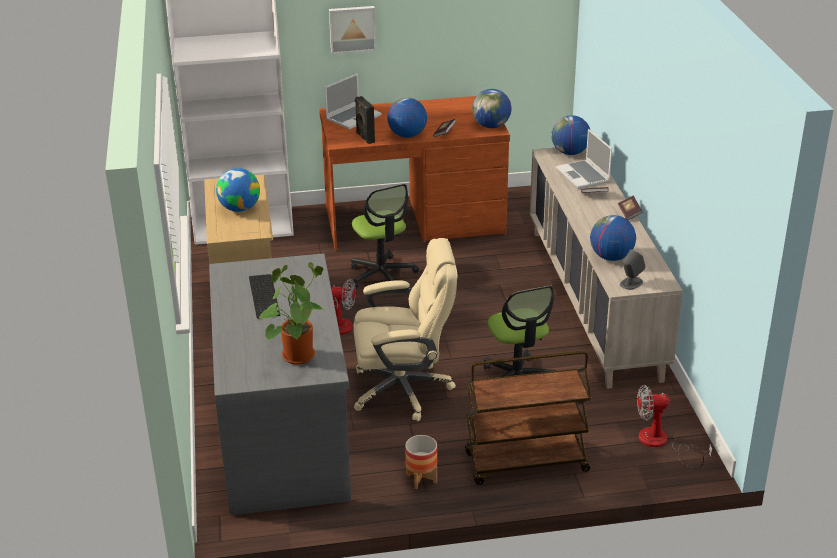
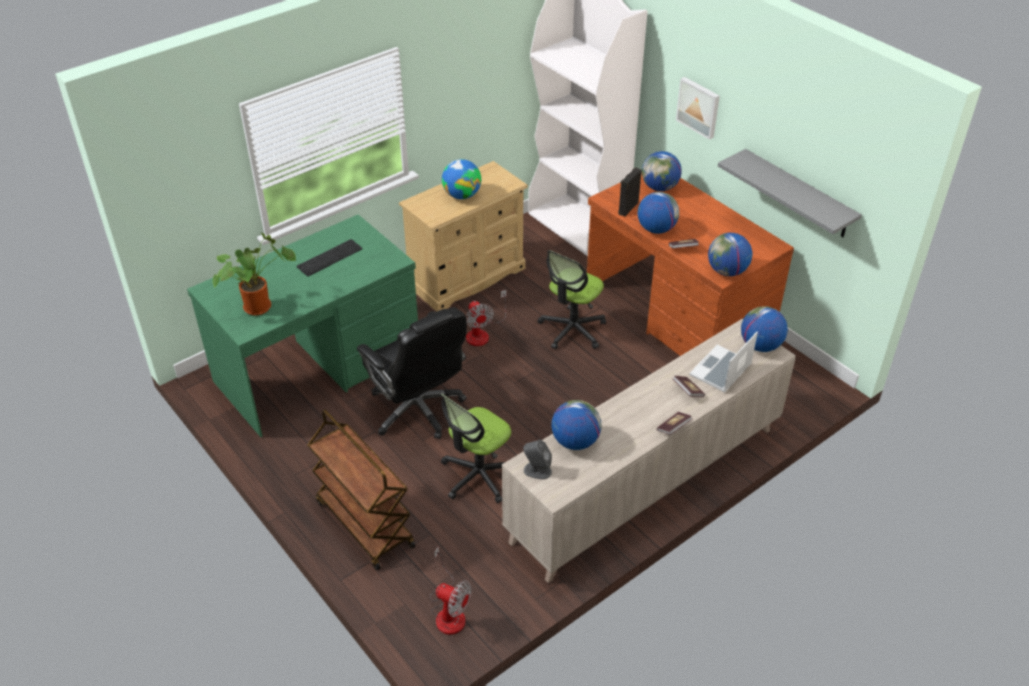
camera: 60 degrees right, 10 degrees up
grey desk [209,253,351,516] -> green desk [187,214,418,437]
laptop [325,73,382,129] -> globe [642,151,681,191]
beige office chair [353,238,457,421] -> black office chair [357,307,467,439]
planter [405,435,437,489] -> none
fan [637,385,712,469] -> fan turned 150 degrees clockwise [430,546,471,635]
none -> grey shelf [718,149,862,237]

